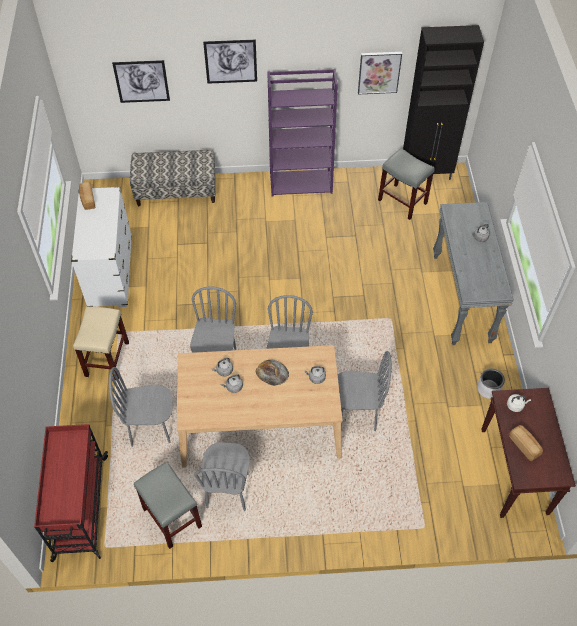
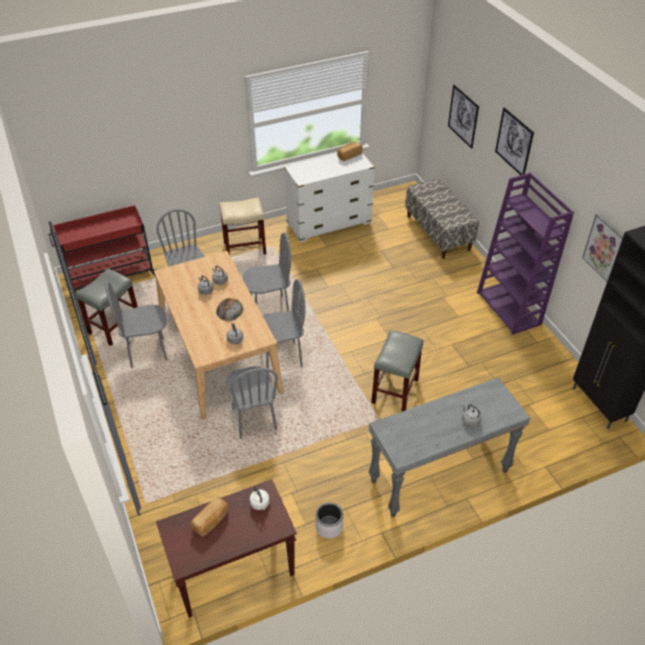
camera: 70 degrees right, 10 degrees down
grey stool [378,148,435,220] -> grey stool moved to [371,330,423,412]

